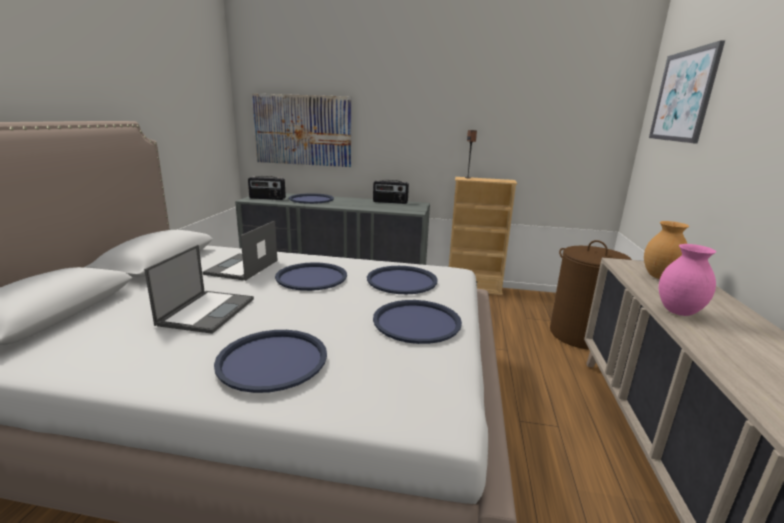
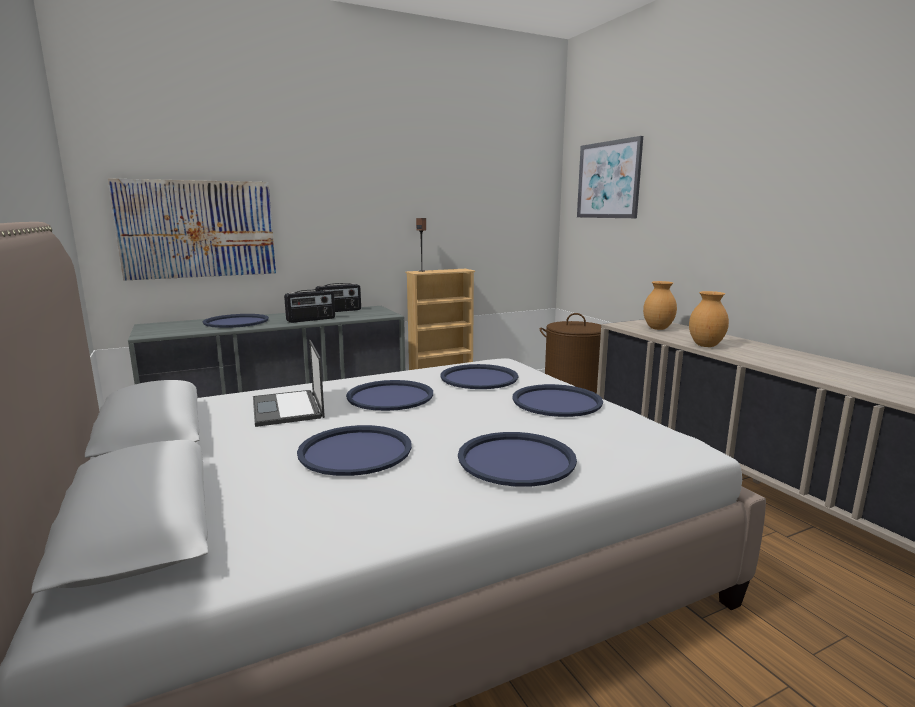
camera: 35 degrees left, 5 degrees down
laptop [144,245,254,334] -> blue tray [297,425,412,476]
radio [248,176,286,200] -> radio moved to [284,289,335,323]
pink vase [659,244,716,316] -> brown vase [689,291,729,347]

